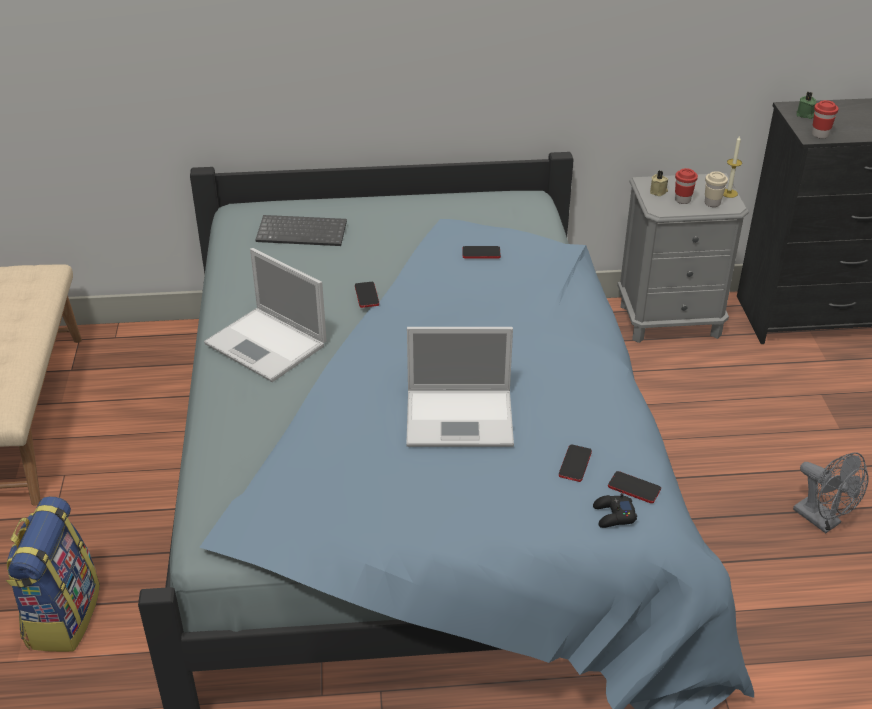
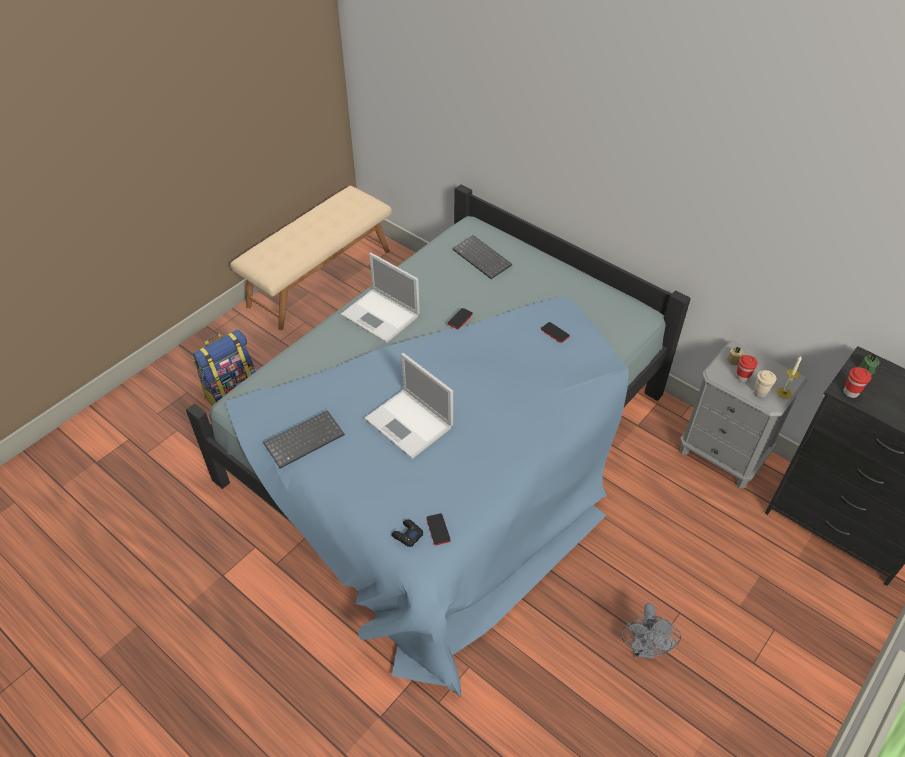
camera: 45 degrees right, 10 degrees up
laptop [204,248,327,382] -> laptop turned 45 degrees counterclockwise [341,253,420,343]
phone [559,444,592,482] -> none
none -> keyboard [263,410,345,468]

